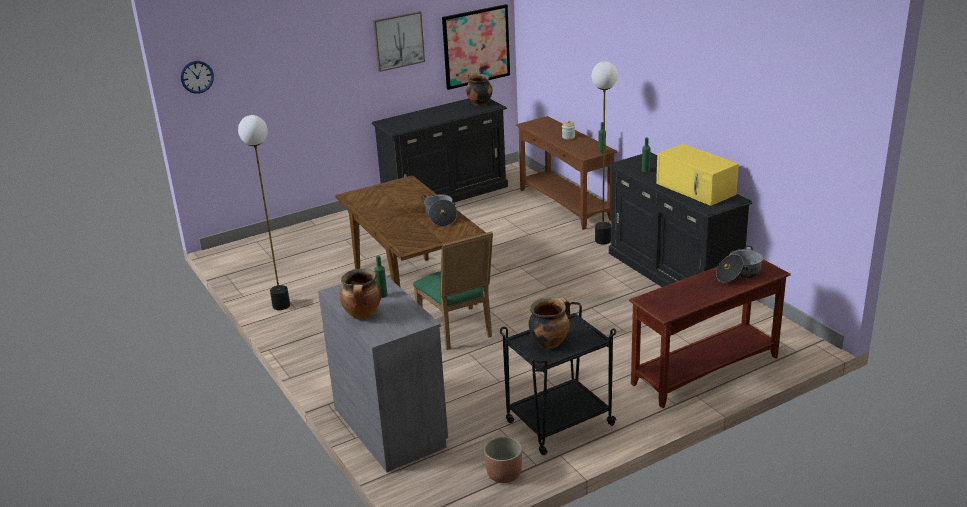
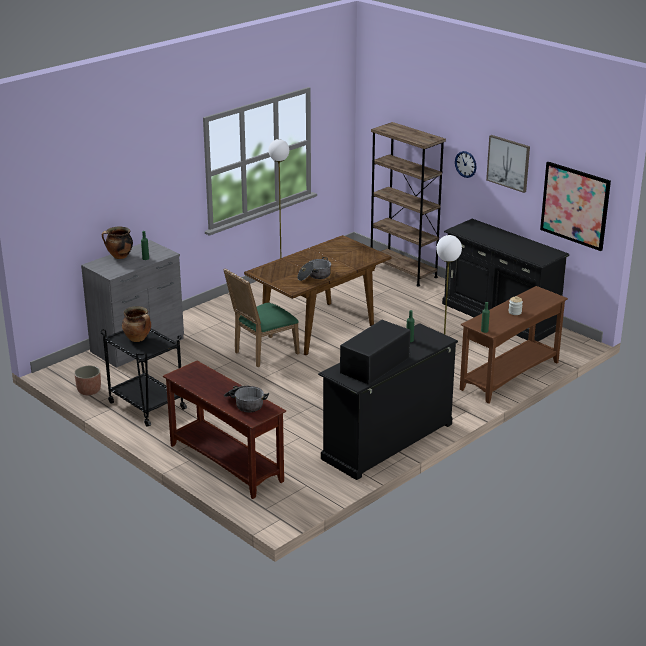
camera: 75 degrees right, 0 degrees up
wall clock [181,61,214,94] -> wall clock moved to [455,151,477,178]
cooking pot [466,73,493,106] -> none
yellow microwave [656,144,739,206] -> black microwave [340,320,411,385]
none -> brown bookcase [371,122,446,287]

